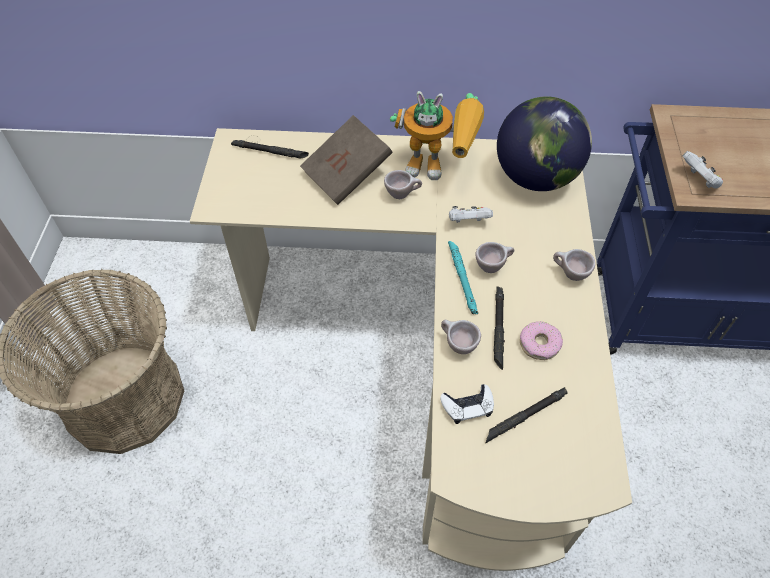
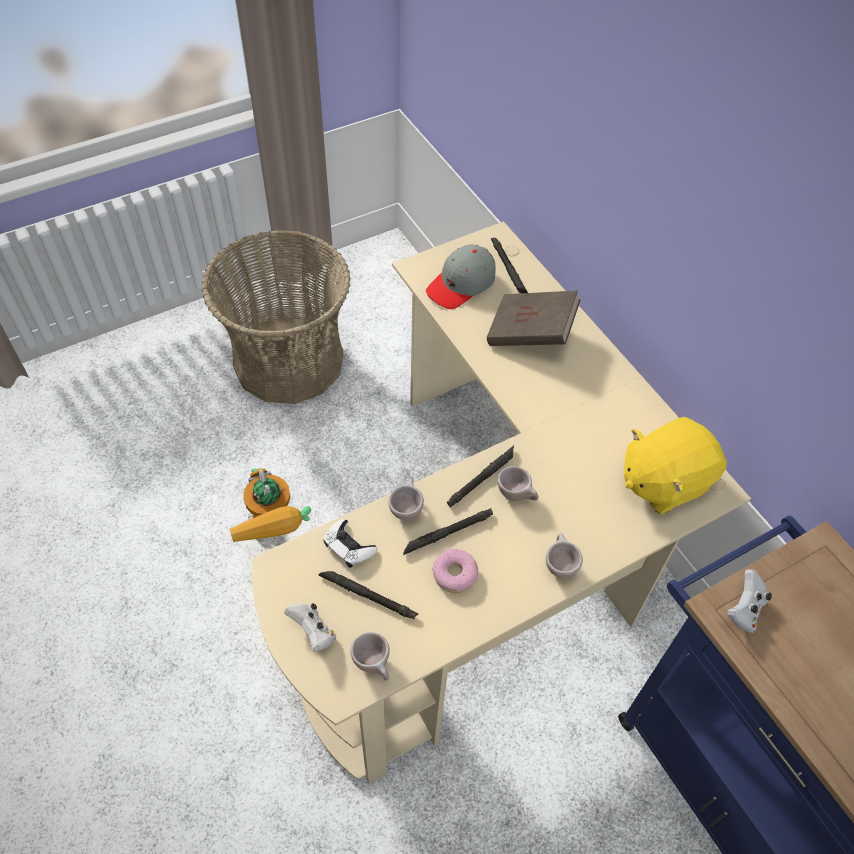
camera: 55 degrees right, 0 degrees up
beige cup [384,170,422,199] -> beige cup moved to [350,632,390,681]
toy robot [390,91,484,180] -> toy robot moved to [230,468,311,542]
turquoise flashlight [448,241,478,314] -> black flashlight [447,445,514,508]
white game controller [449,206,493,223] -> white game controller moved to [284,603,336,652]
globe [497,96,592,191] -> yellow plush toy [624,417,727,515]
none -> grey cap [426,244,496,309]

